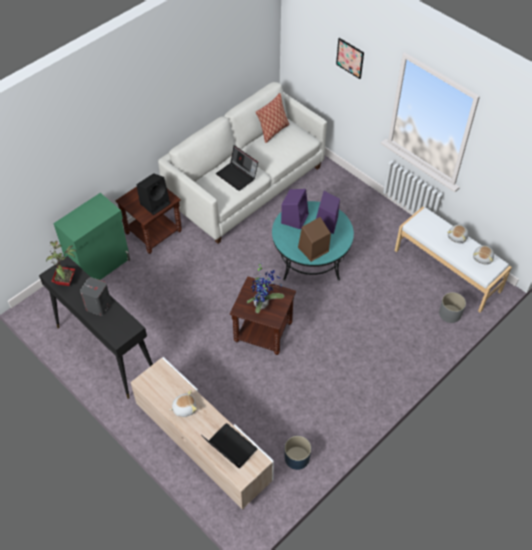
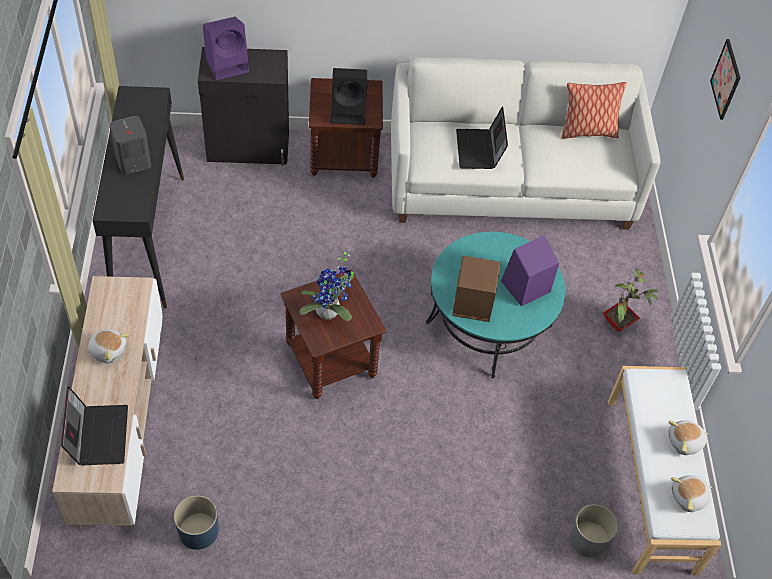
camera: 40 degrees right, 0 degrees up
potted plant [46,241,76,286] -> potted plant moved to [603,269,658,332]
green cabinet [53,193,130,280] -> black cabinet [198,47,289,166]
purple speaker [281,189,309,229] -> purple speaker moved to [203,17,249,80]

